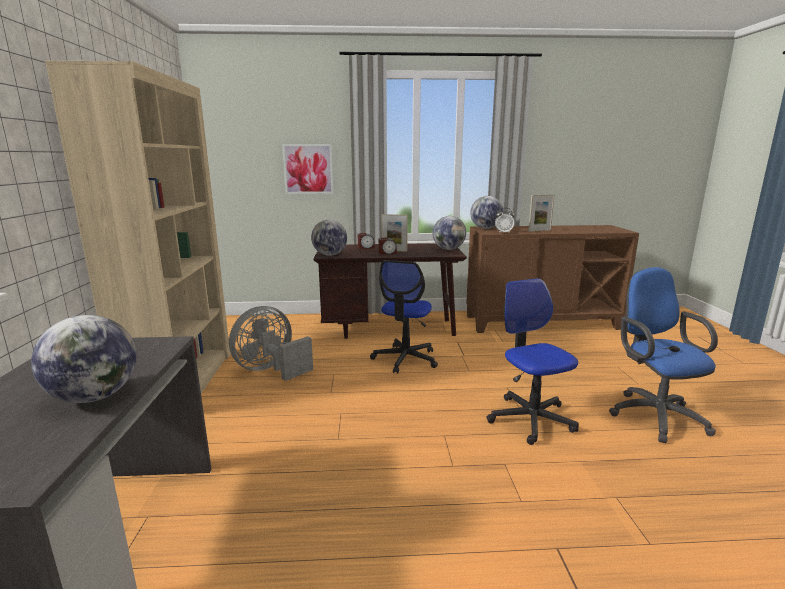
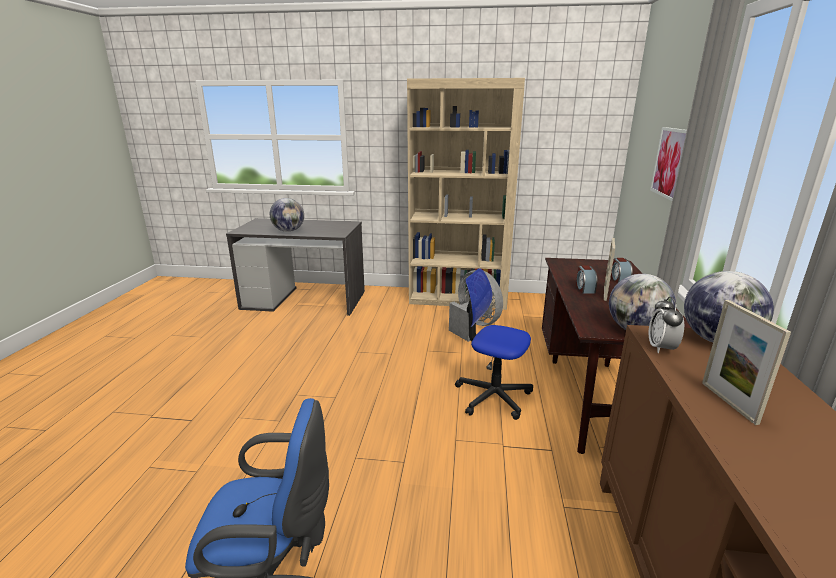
camera: 100 degrees right, 5 degrees up
globe [311,220,347,256] -> none
office chair [486,278,579,445] -> none

